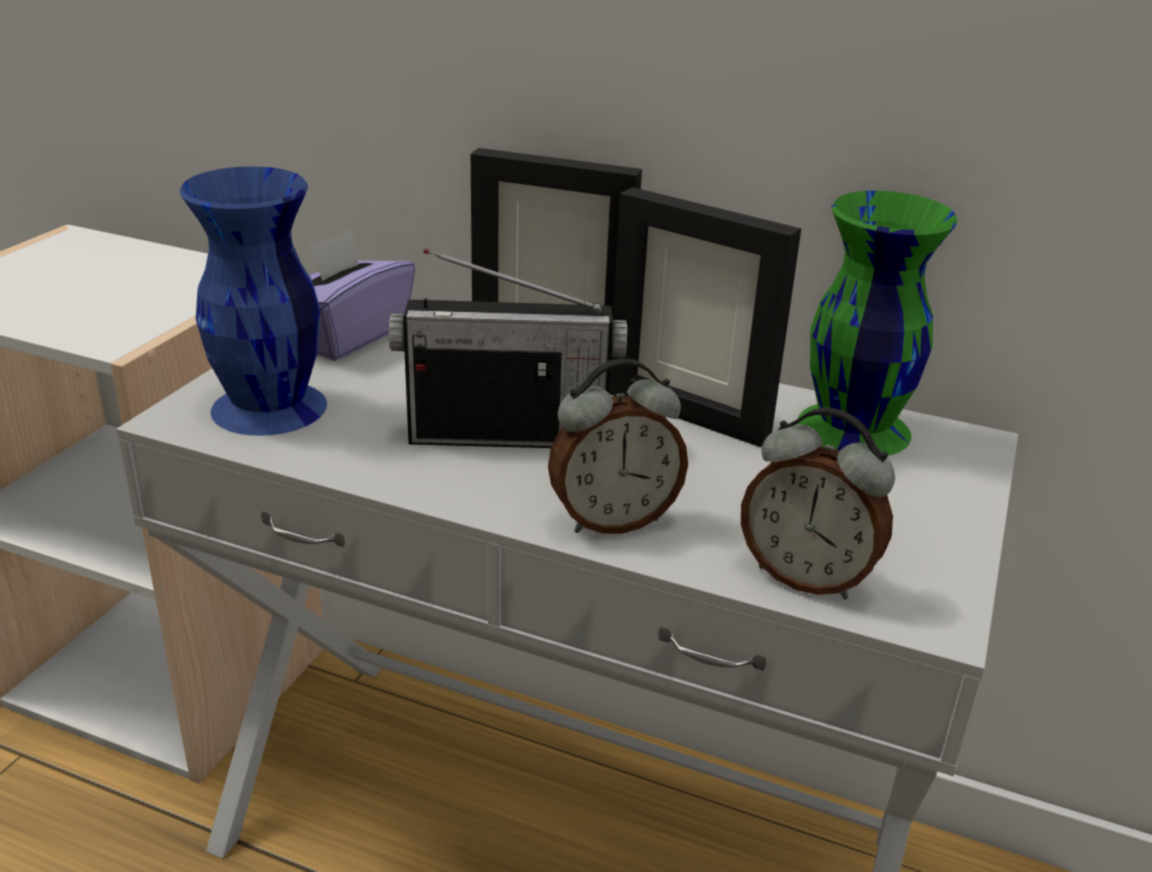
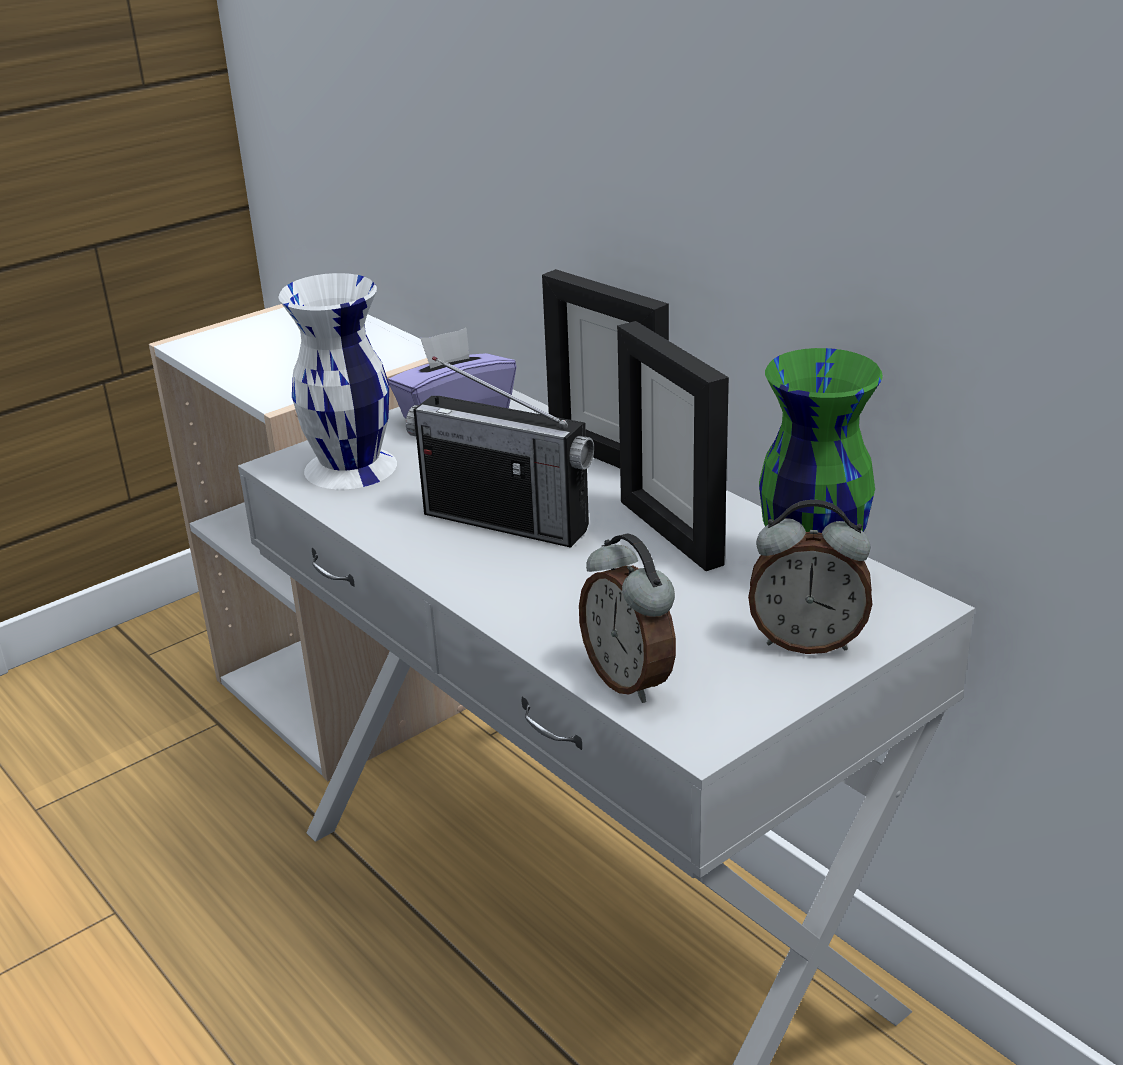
camera: 30 degrees right, 0 degrees up
blue vase [180,166,327,436] -> white vase [279,273,397,489]
alarm clock [548,359,688,534] -> alarm clock moved to [748,500,872,654]

